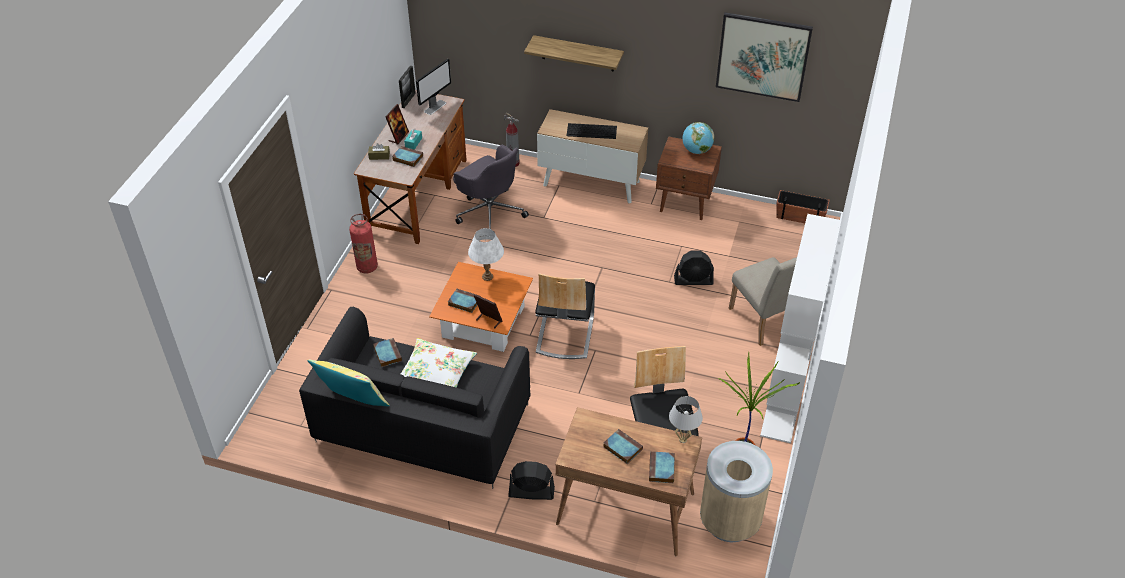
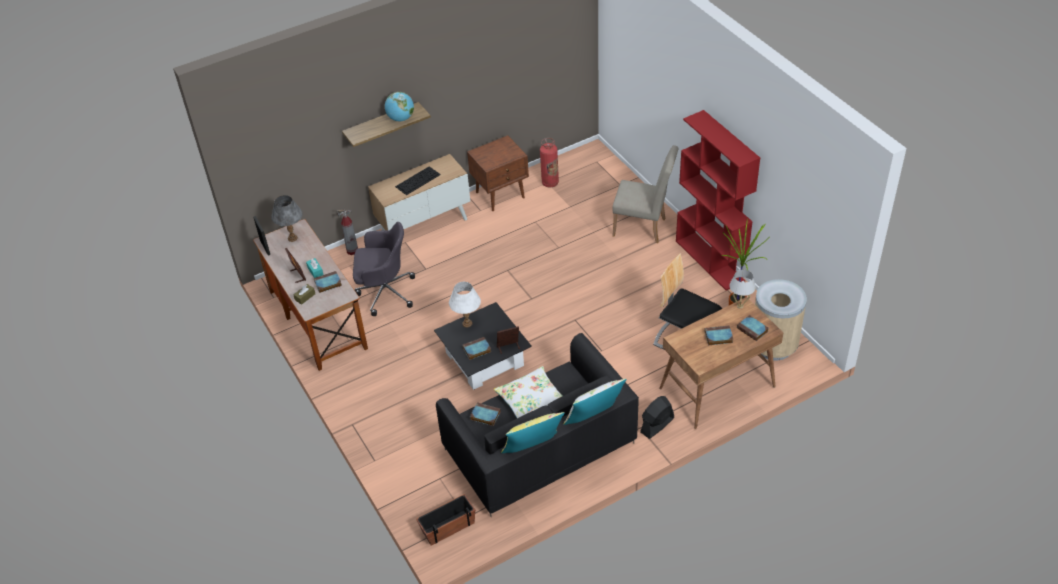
camera: 45 degrees left, 0 degrees up
fire extinguisher [349,214,378,274] -> fire extinguisher moved to [540,138,559,188]
monitor [416,58,451,115] -> grey table lamp [271,195,303,242]
orange coffee table [429,262,533,352] -> black coffee table [434,302,532,390]
chair [535,273,595,359] -> none
black fan [674,250,714,285] -> none
globe [683,122,714,154] -> globe moved to [385,92,414,121]
picture [716,12,813,102] -> none
white bookcase [760,214,840,443] -> red bookcase [676,110,760,291]
planter [776,190,830,223] -> planter moved to [416,494,475,546]
none -> white pillow [563,379,627,425]

